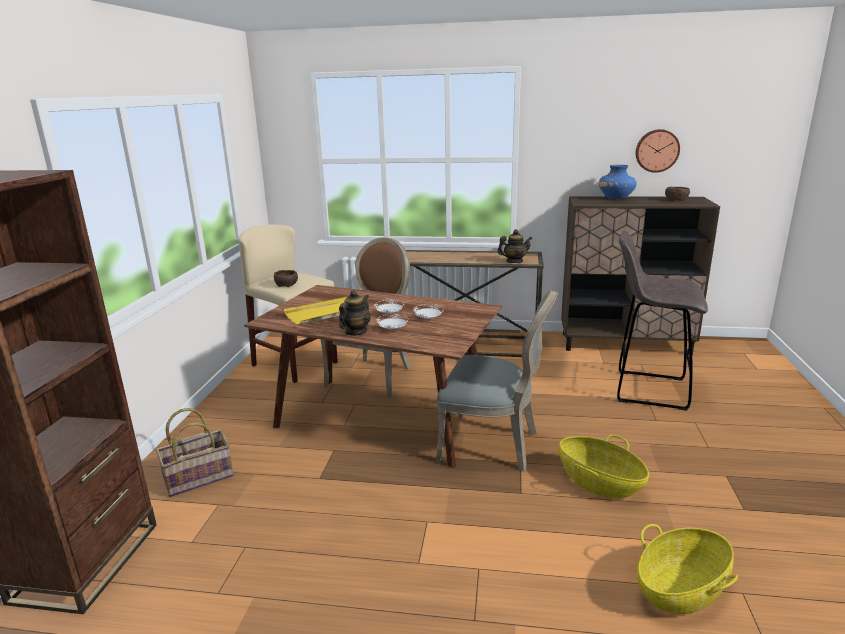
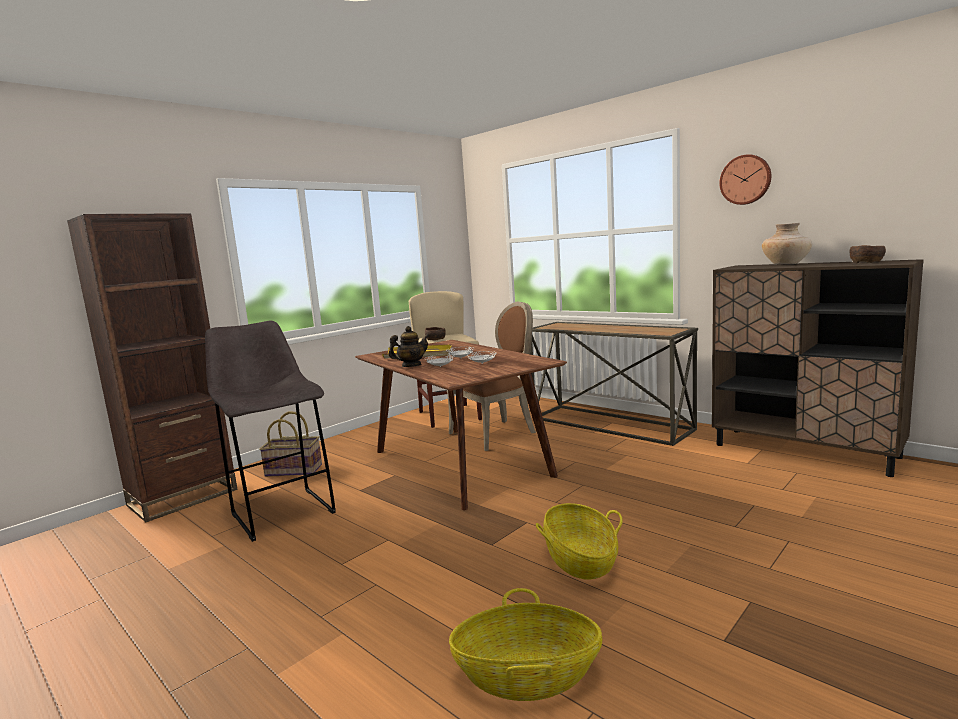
camera: 35 degrees right, 10 degrees down
grey chair [436,290,558,471] -> none
teapot [497,229,533,263] -> none
blue vase [599,165,637,199] -> beige vase [762,223,812,264]
grey stool [617,230,708,411] -> grey stool moved to [205,321,336,542]
wall clock [635,129,680,173] -> wall clock moved to [719,154,771,205]

